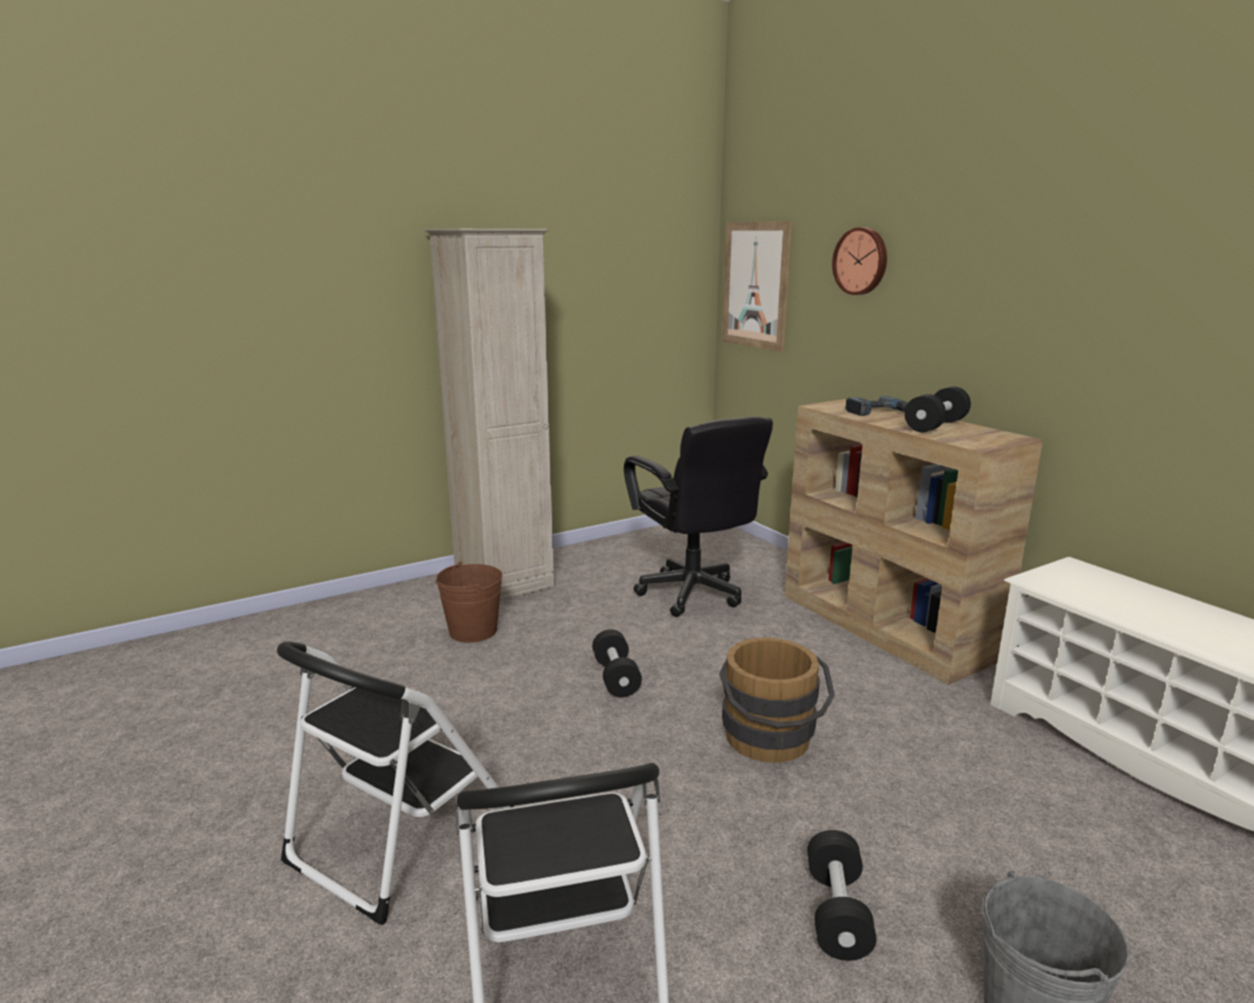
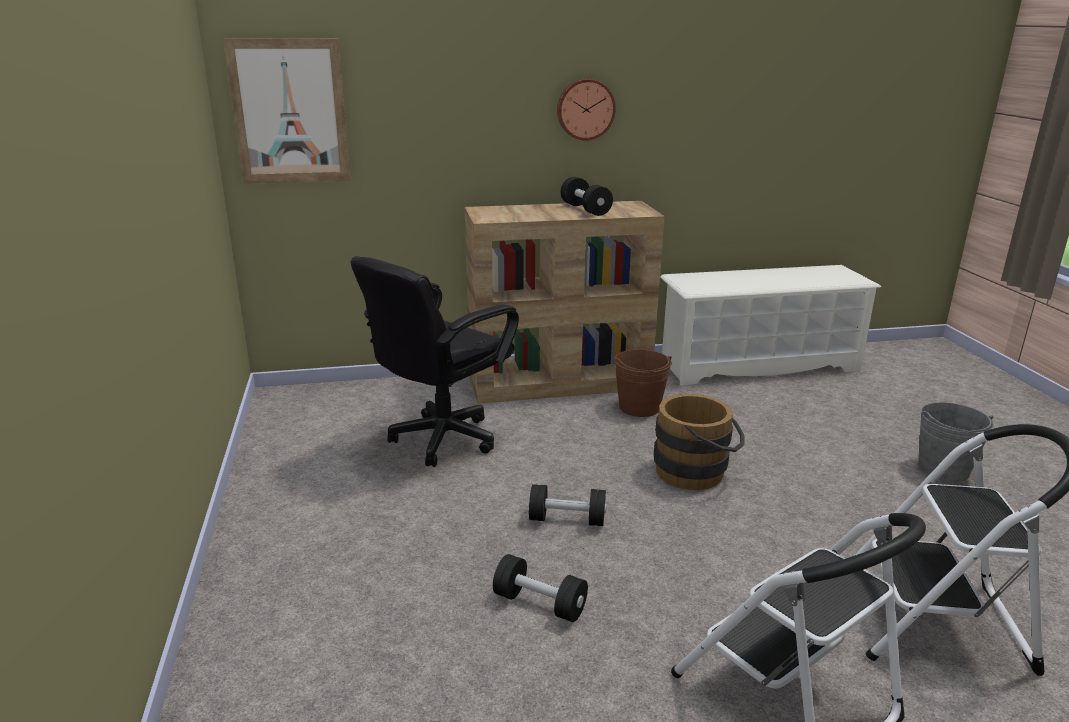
camera: 70 degrees left, 5 degrees up
beige cabinet [424,229,554,600] -> none
brown bucket [435,562,503,643] -> brown bucket moved to [614,350,672,417]
black office chair [624,417,773,617] -> black office chair turned 135 degrees clockwise [350,256,519,467]
black dumbbell [807,830,877,961] -> black dumbbell moved to [493,554,588,622]
wall clock [832,227,887,295] -> wall clock moved to [557,79,616,141]
power drill [845,396,908,416] -> none

